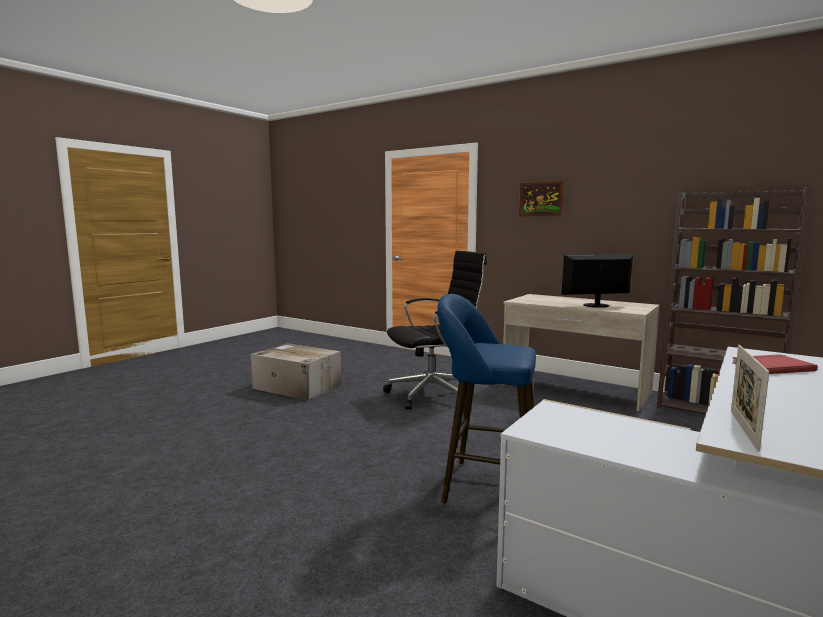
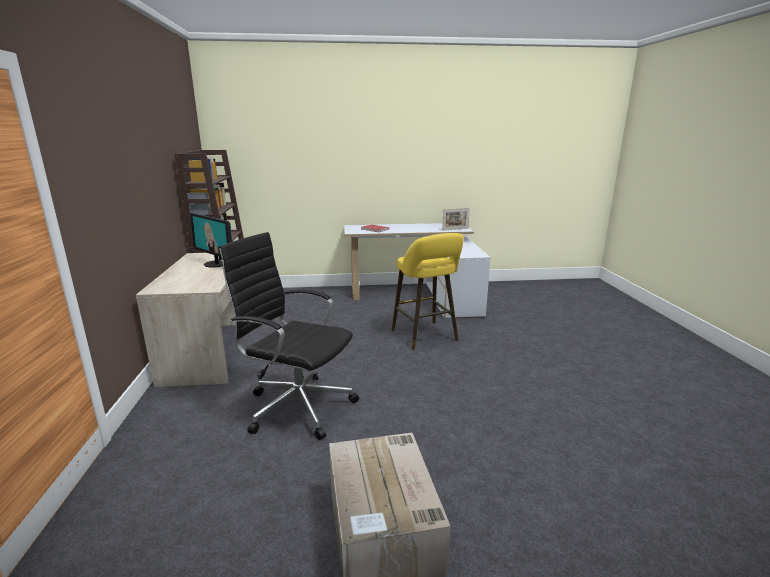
camera: 130 degrees left, 10 degrees up
blue stool [437,294,536,504] -> yellow stool [391,233,464,350]
picture [519,181,564,216] -> none

